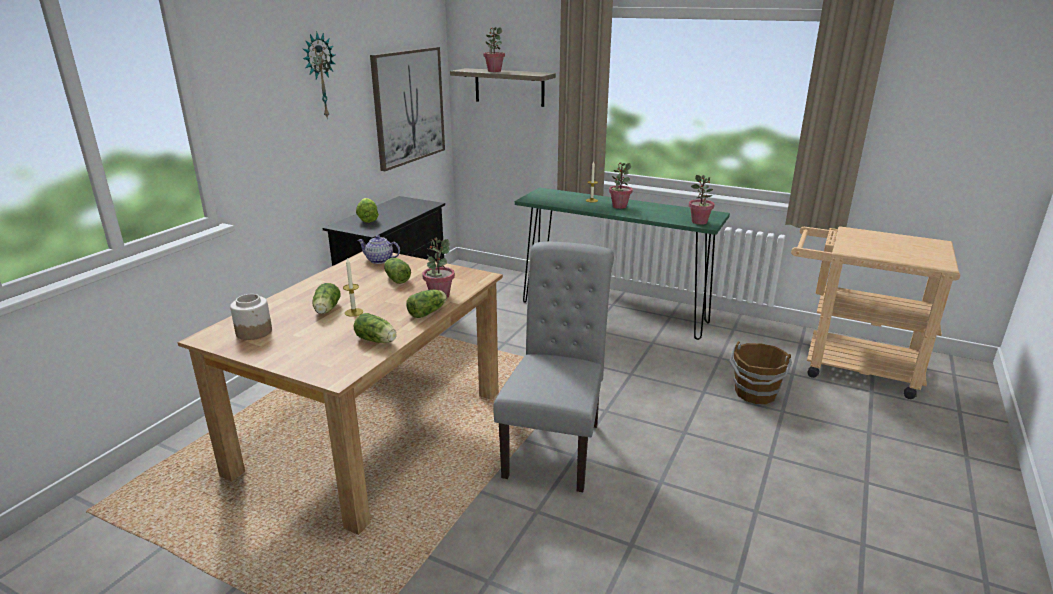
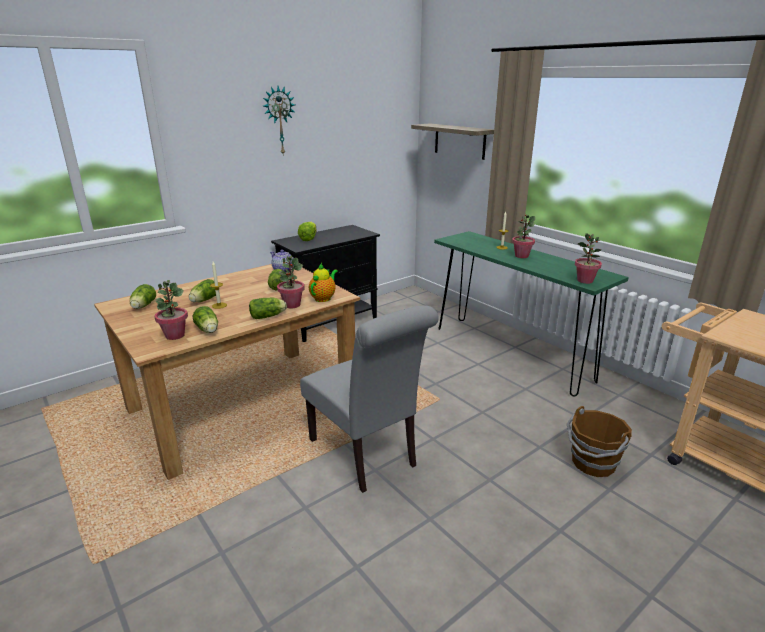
camera: 25 degrees right, 0 degrees up
jar [230,294,272,340] -> lettuce [130,284,156,309]
picture [370,47,445,171] -> none
potted plant [483,27,505,72] -> potted plant moved to [154,280,188,340]
grey chair [494,242,614,492] -> grey chair turned 105 degrees clockwise [300,305,439,493]
none -> teapot [309,263,338,302]

